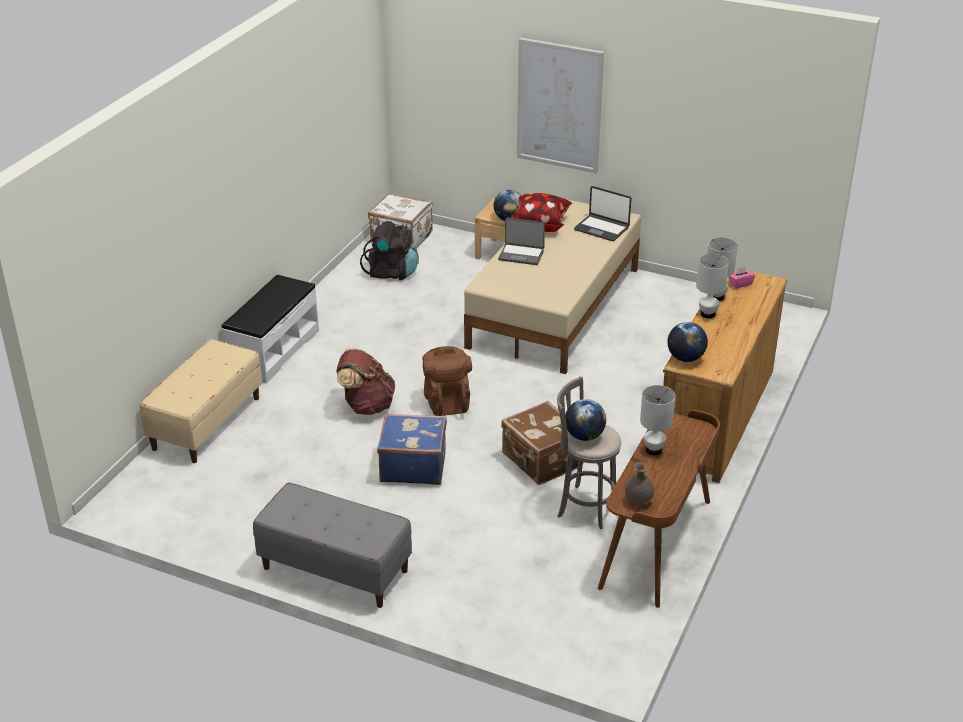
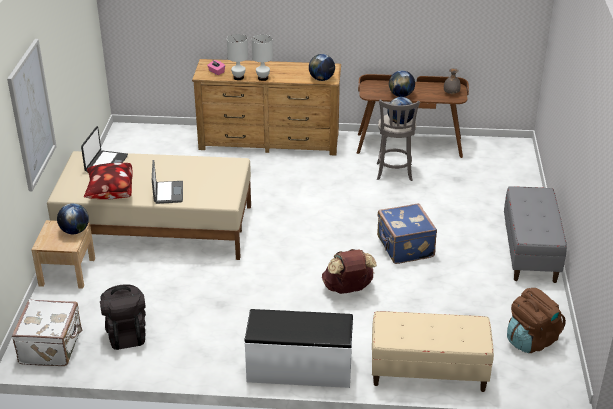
camera: 110 degrees left, 0 degrees up
brown backpack [422,346,472,416] -> brown backpack moved to [507,288,566,353]
brown suitcase [501,401,584,485] -> none
white table lamp [640,385,676,455] -> globe [389,70,415,97]

